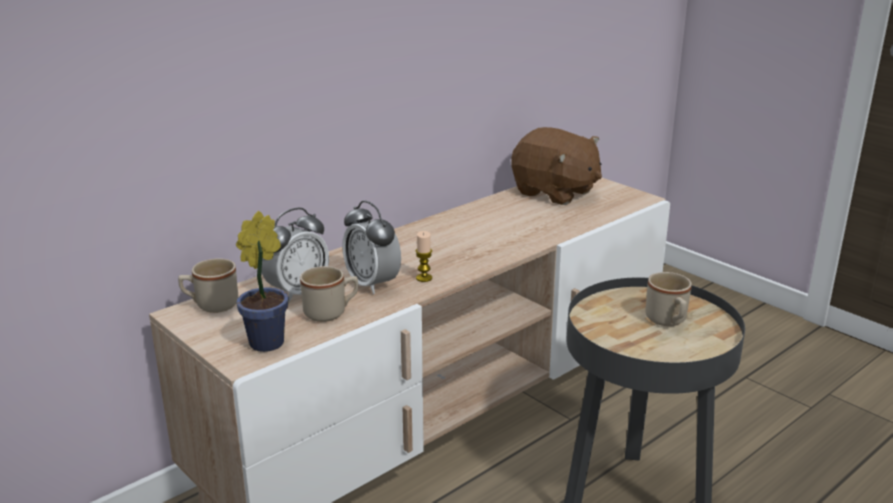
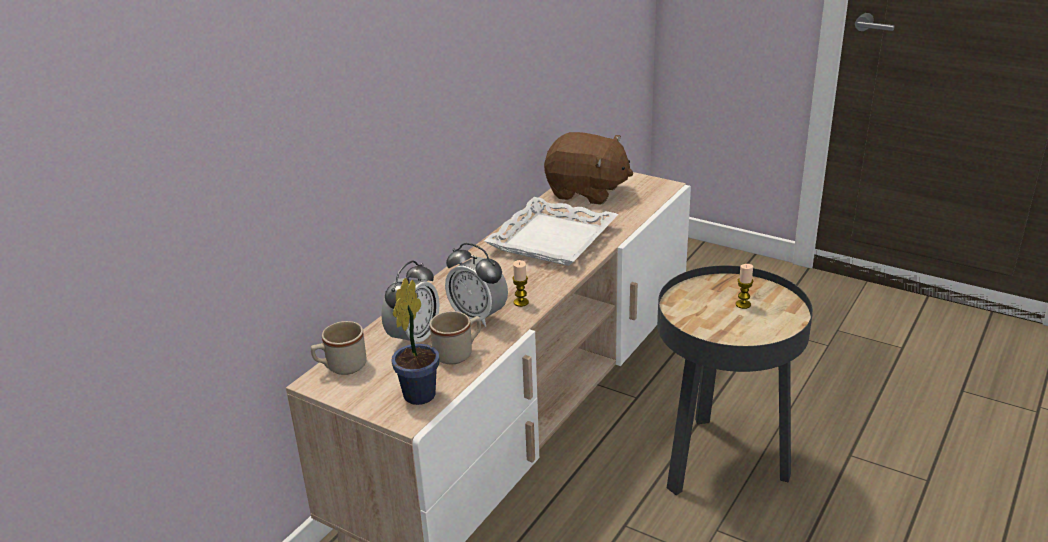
camera: 15 degrees left, 5 degrees up
beige mug [645,272,692,326] -> candle [736,264,754,309]
none -> white tray [484,197,619,266]

